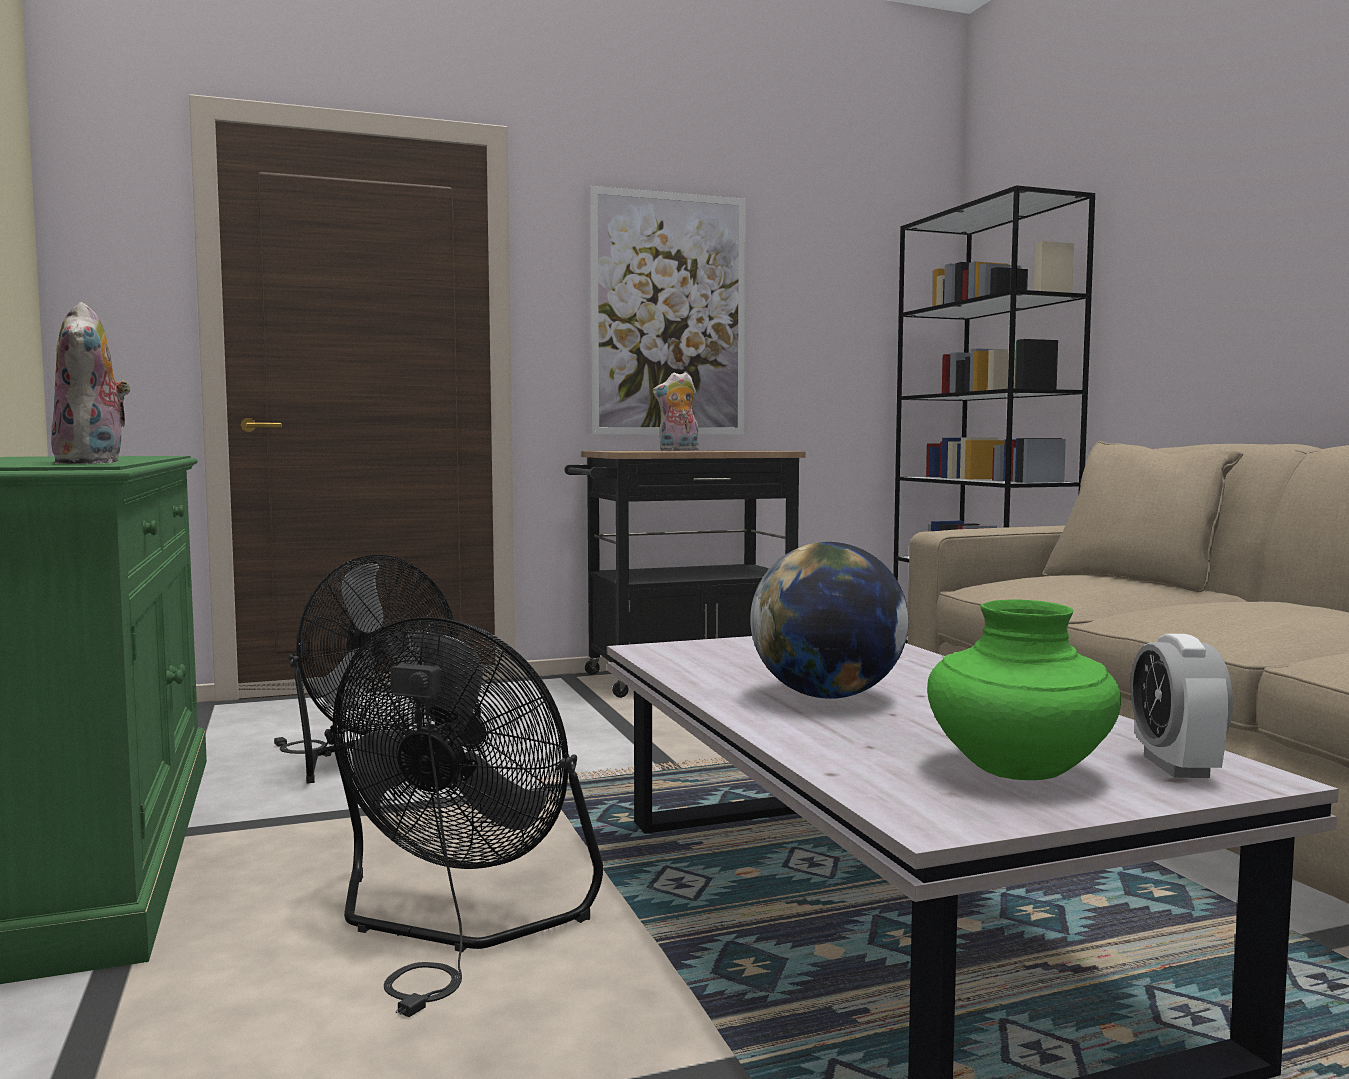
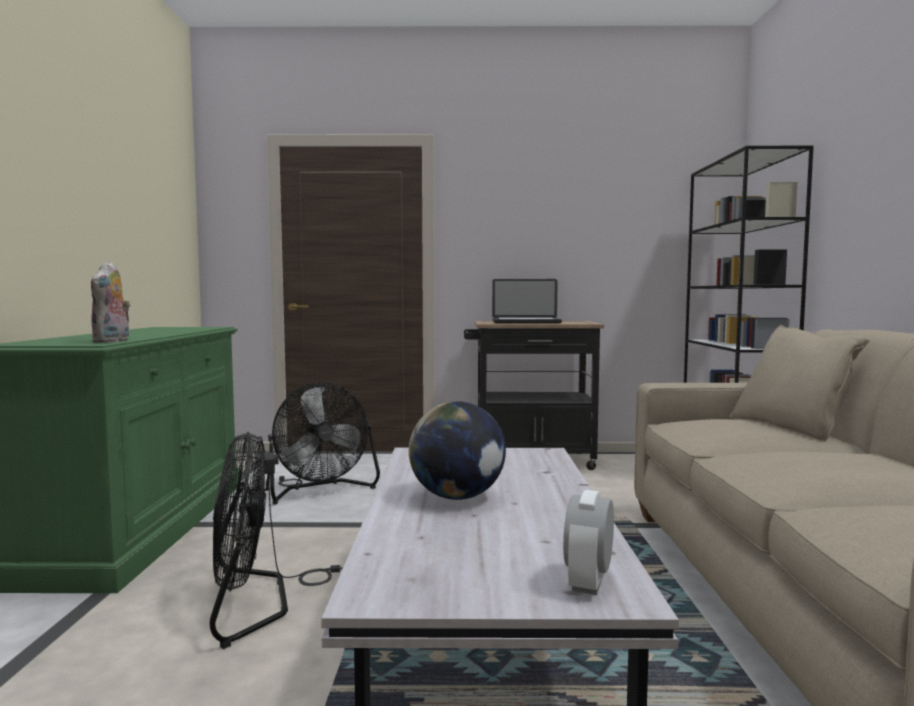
camera: 20 degrees right, 0 degrees up
black fan [324,617,603,1017] -> black fan turned 150 degrees counterclockwise [210,432,342,649]
picture [589,186,746,435] -> none
plush toy [653,372,699,451] -> laptop [492,279,562,323]
green vase [927,599,1121,780] -> none

